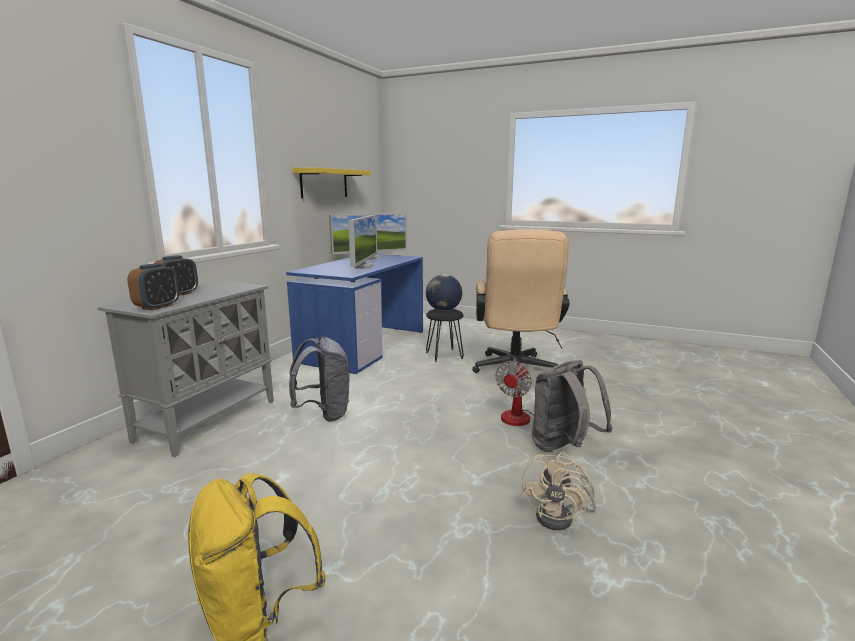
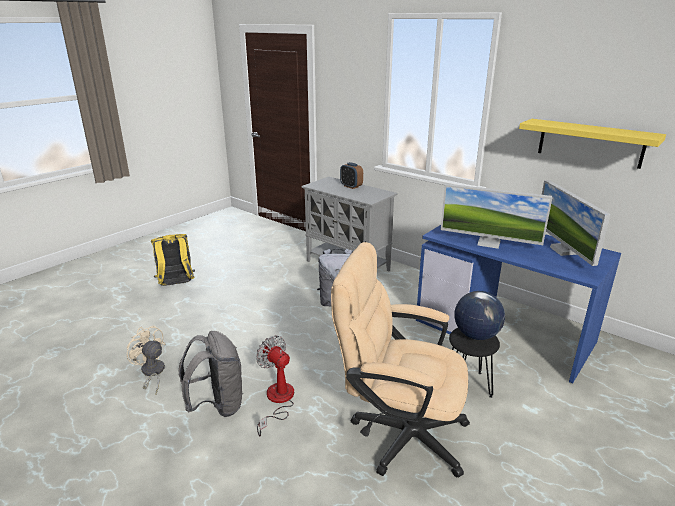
camera: 105 degrees right, 10 degrees up
alarm clock [127,263,179,310] -> none

